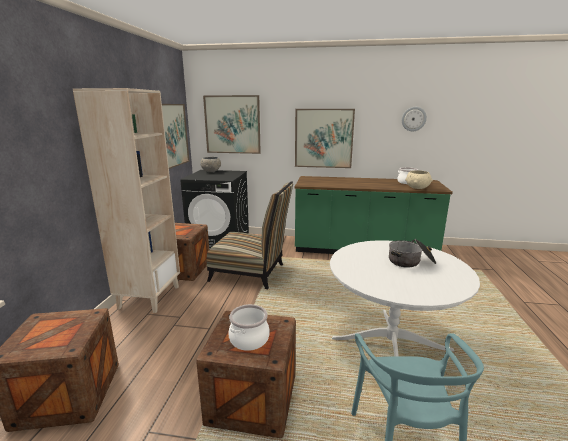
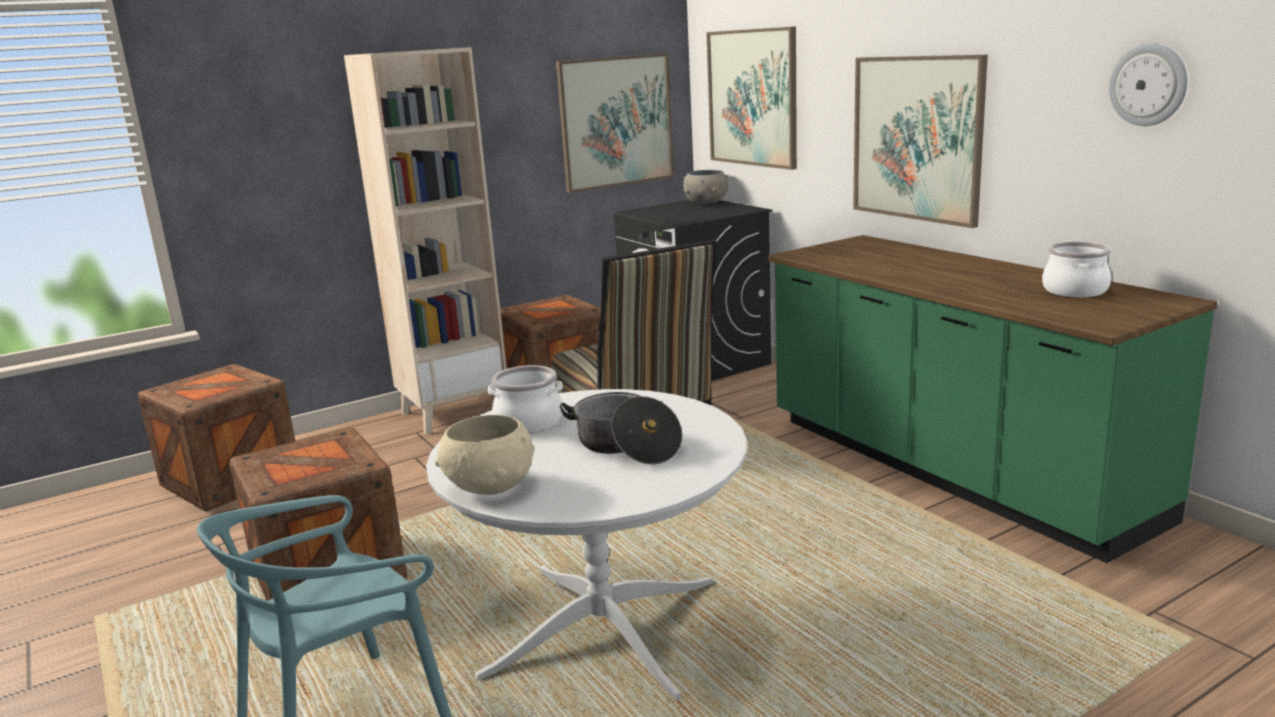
camera: 50 degrees right, 0 degrees up
cooking pot [229,304,270,351] -> cooking pot moved to [488,365,563,433]
beige bowl [405,170,433,189] -> beige bowl moved to [435,415,535,495]

